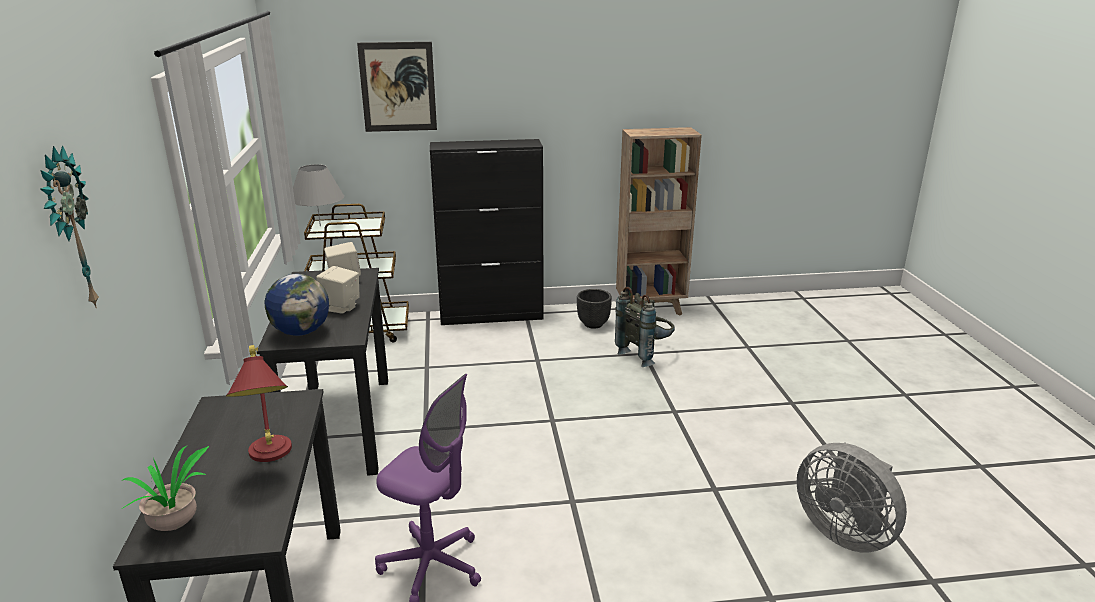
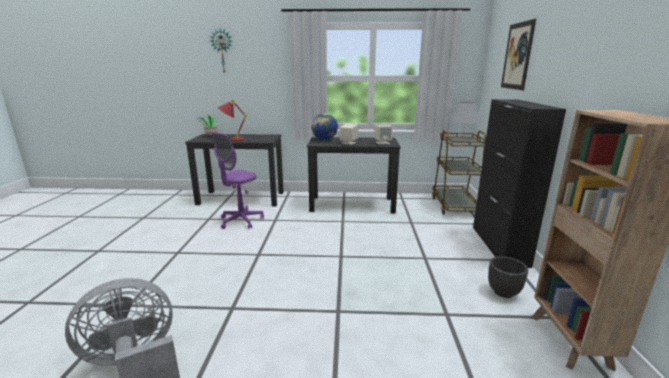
camera: 100 degrees right, 5 degrees down
grey backpack [615,287,675,367] -> none

